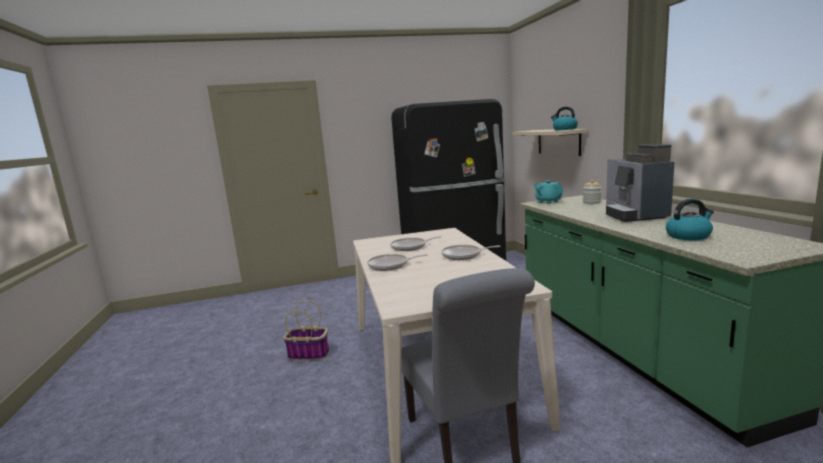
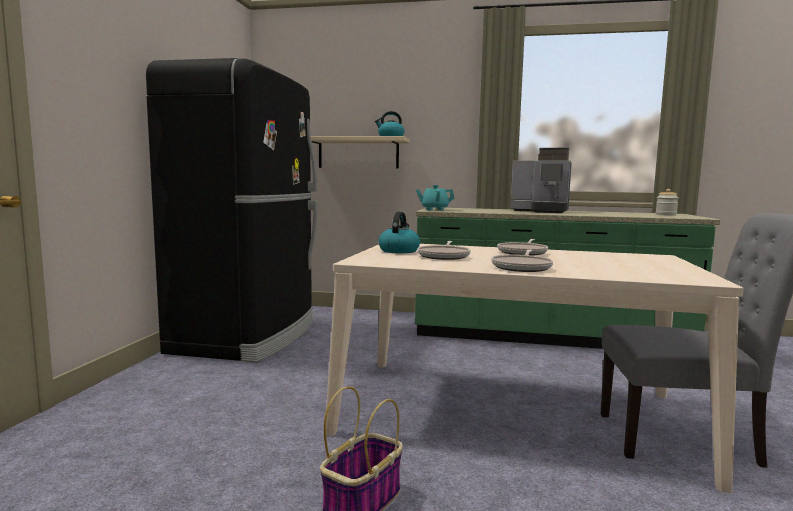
camera: 65 degrees left, 5 degrees down
jar [583,180,601,204] -> jar moved to [655,189,678,216]
kettle [666,199,714,240] -> kettle moved to [378,212,420,253]

